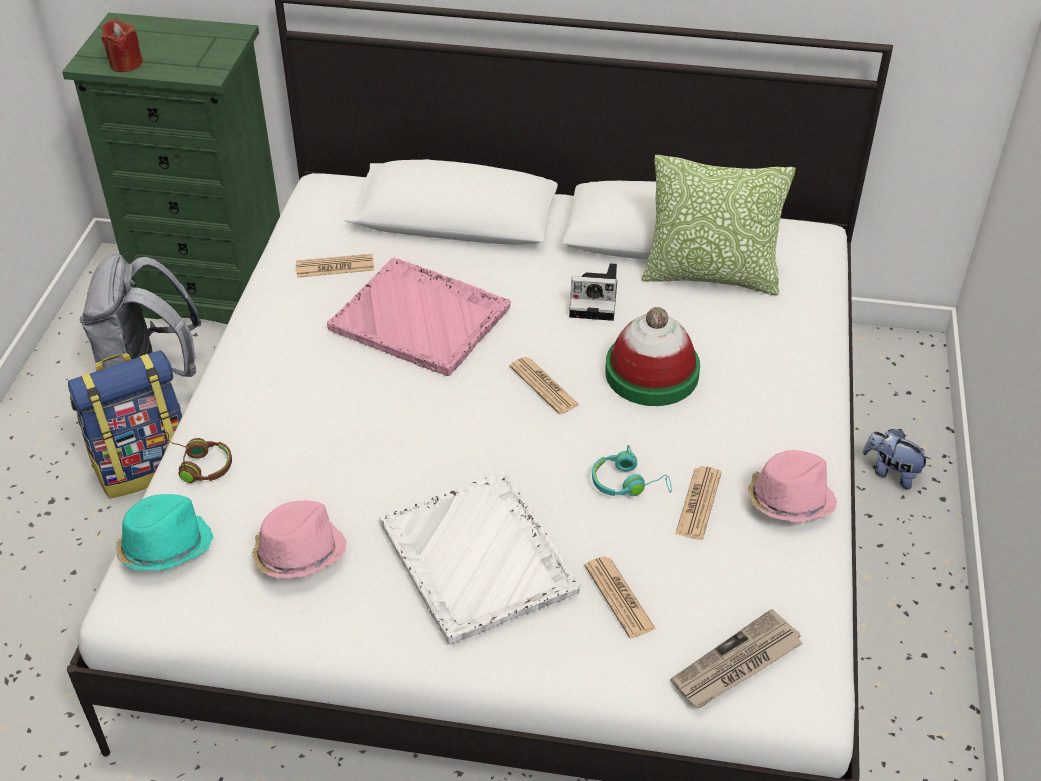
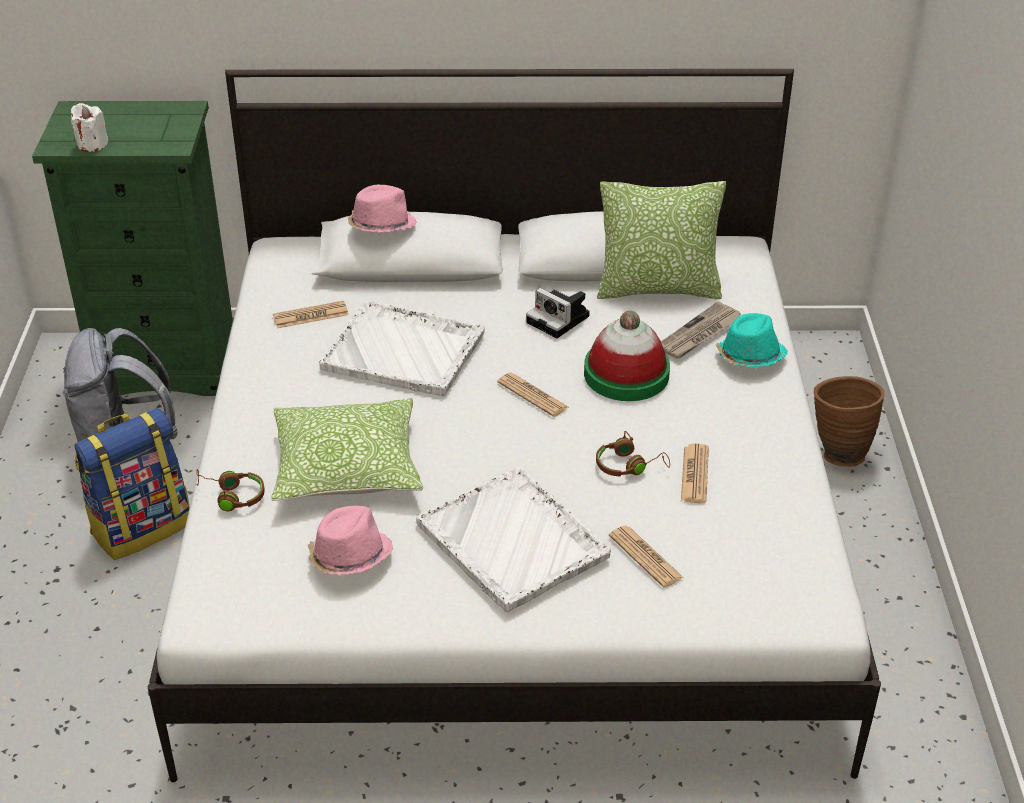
camera: 10 degrees left, 5 degrees down
red candle [101,20,143,72] -> white candle [71,103,108,152]
turquoise hat [116,494,213,571] -> turquoise hat moved to [716,313,788,367]
pink tray [327,258,511,376] -> white tray [319,301,485,396]
camera [569,263,617,321] -> camera turned 45 degrees clockwise [526,288,590,338]
turquoise headphones [592,445,672,496] -> brown headphones [596,431,670,476]
newspaper [671,609,803,708] -> newspaper moved to [661,302,740,359]
pink hat [748,450,837,523] -> pink hat moved to [348,185,417,233]
plush toy [863,429,931,489] -> brown vase [814,376,885,467]
none -> pillow [271,398,423,501]

